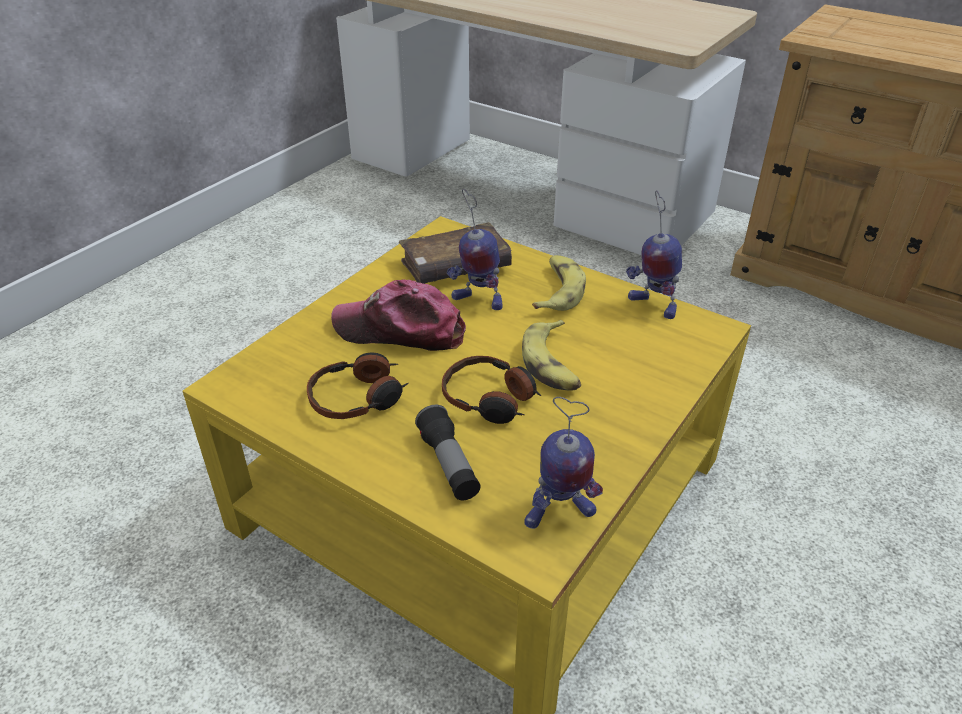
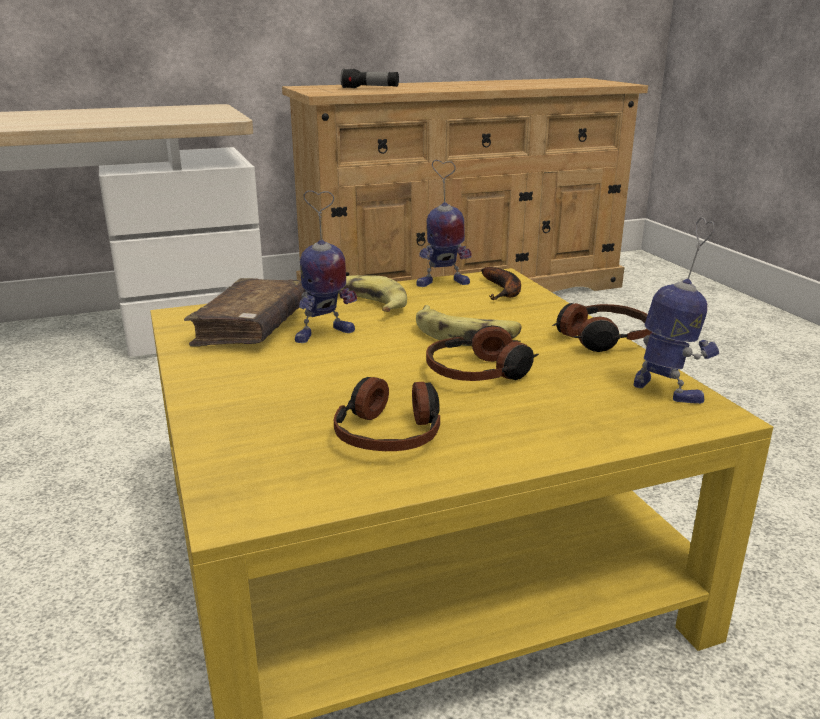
camera: 55 degrees left, 15 degrees down
cap [331,280,466,351] -> none
flashlight [415,405,481,500] -> flashlight moved to [341,69,399,88]
toy robot [524,397,603,529] -> toy robot turned 60 degrees counterclockwise [634,217,719,404]
none -> banana [481,267,521,300]
none -> headphones [552,303,651,352]

